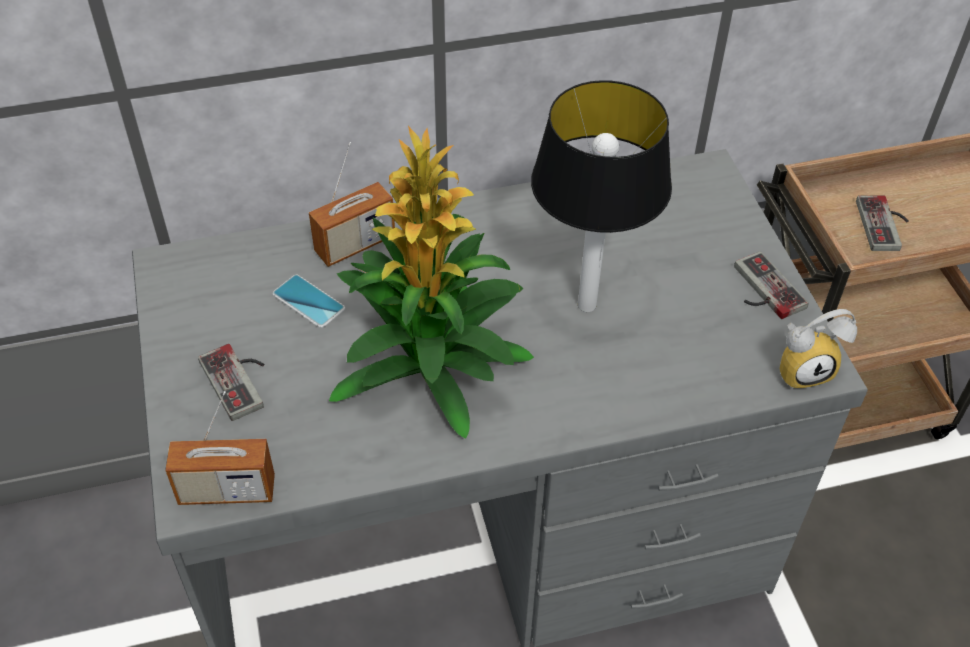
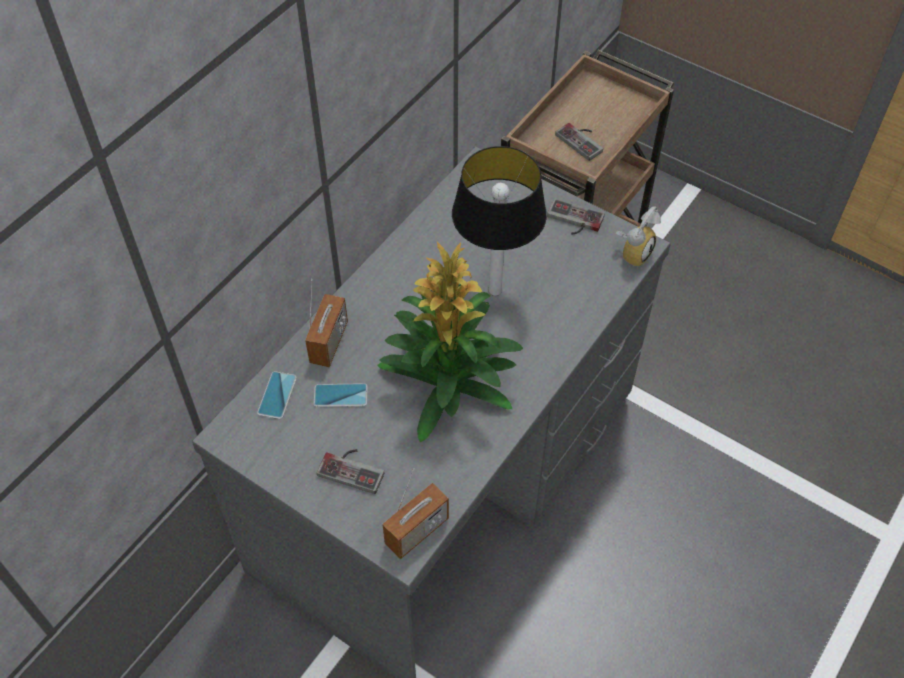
camera: 40 degrees left, 5 degrees up
none -> phone [257,371,297,419]

